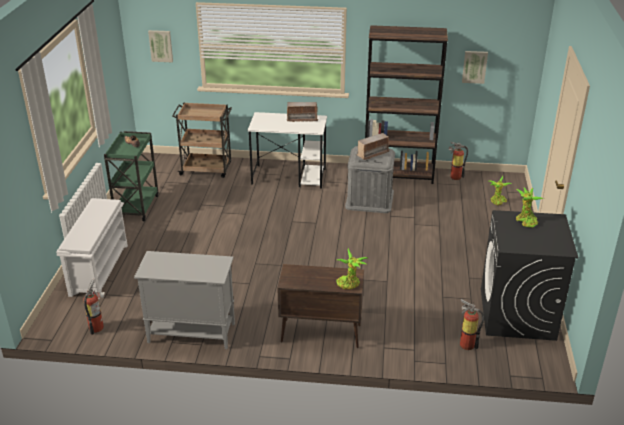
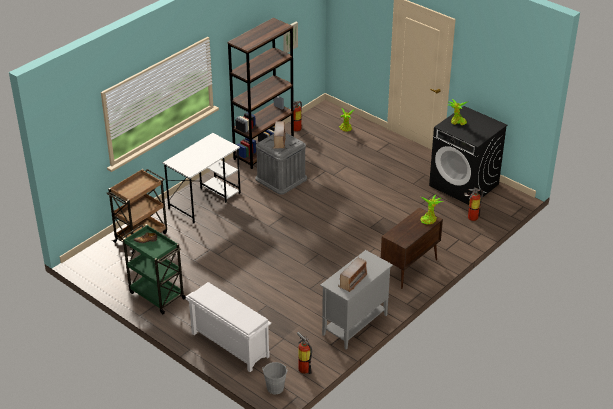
camera: 55 degrees left, 5 degrees up
picture [148,30,173,62] -> none
radio [286,102,319,122] -> radio moved to [338,257,368,292]
none -> grey bucket [262,362,288,394]

